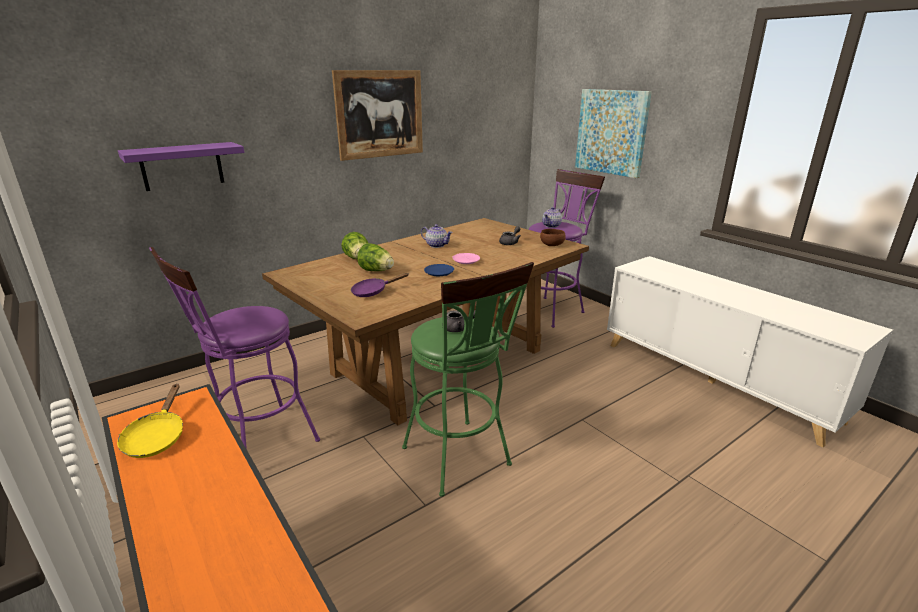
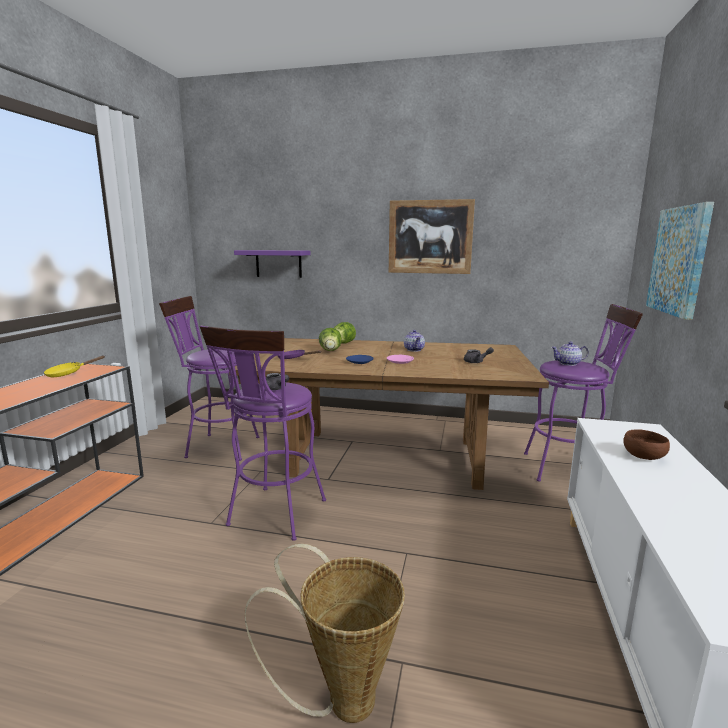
camera: 50 degrees right, 10 degrees down
green stool [402,262,534,497] -> purple stool [200,325,326,541]
brown bowl [540,229,566,246] -> brown bowl moved to [623,429,670,460]
none -> basket [245,544,405,723]

